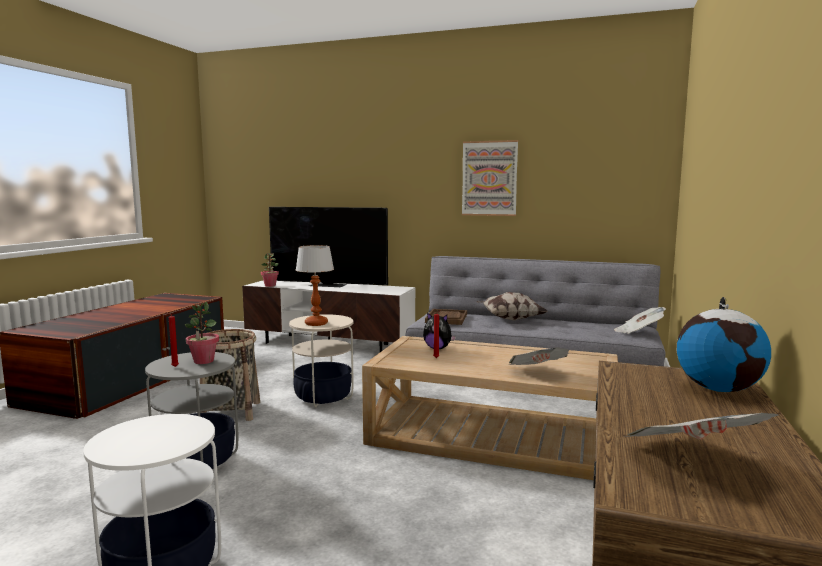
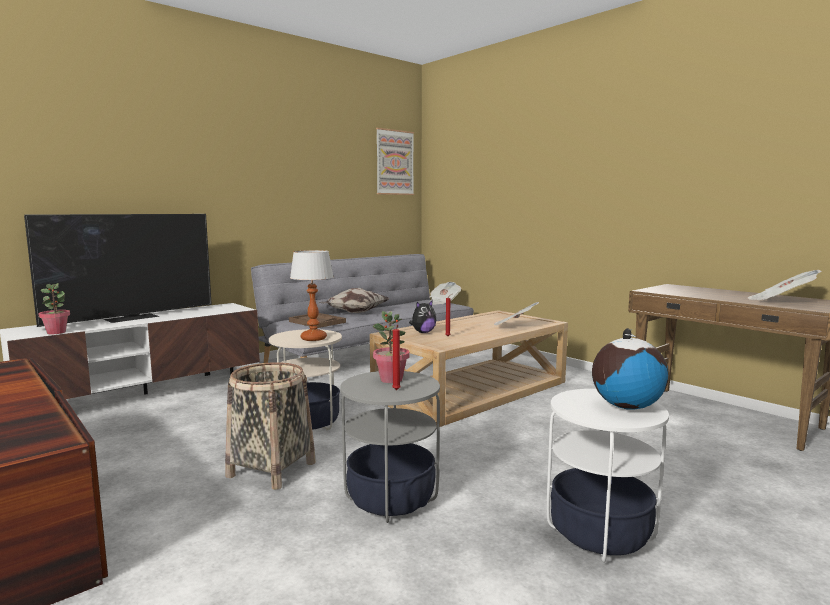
camera: 60 degrees left, 0 degrees up
picture [462,140,518,216] -> picture moved to [376,128,414,195]
globe [677,297,771,392] -> globe moved to [592,328,669,410]

